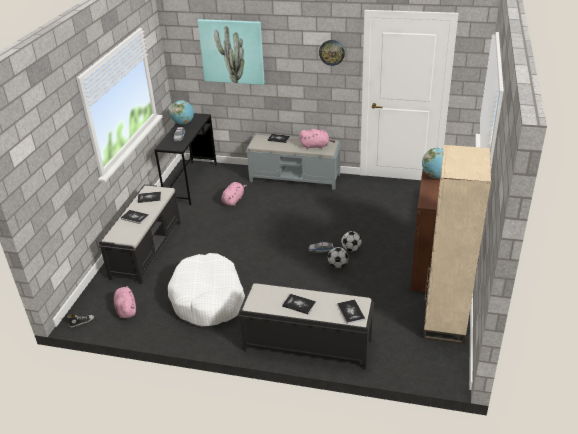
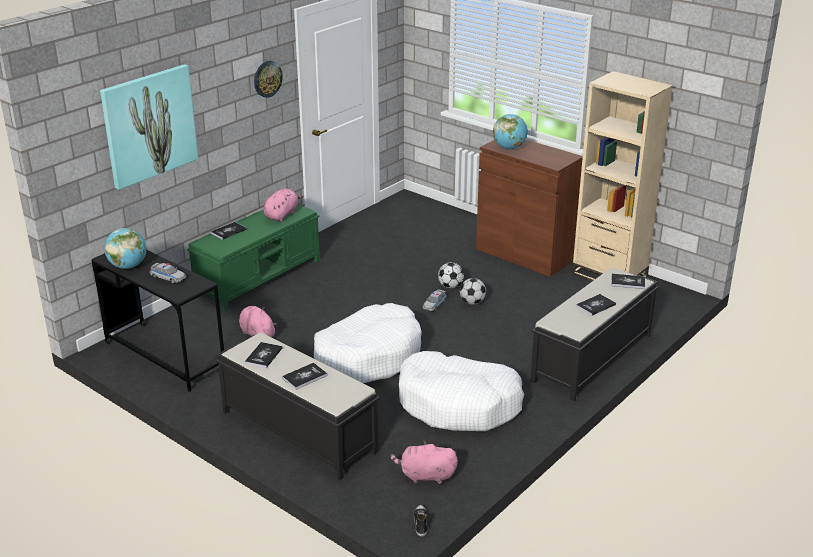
camera: 65 degrees left, 5 degrees down
grey bench [246,134,341,190] -> green bench [187,203,320,311]
none -> white dog bed [314,303,422,383]

